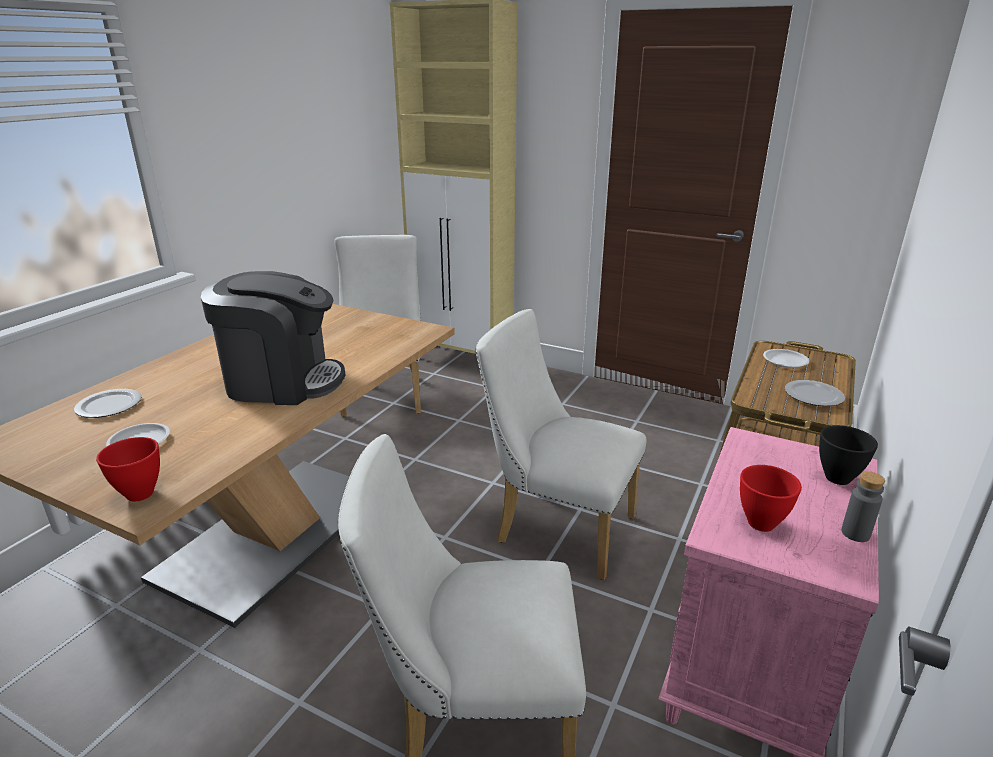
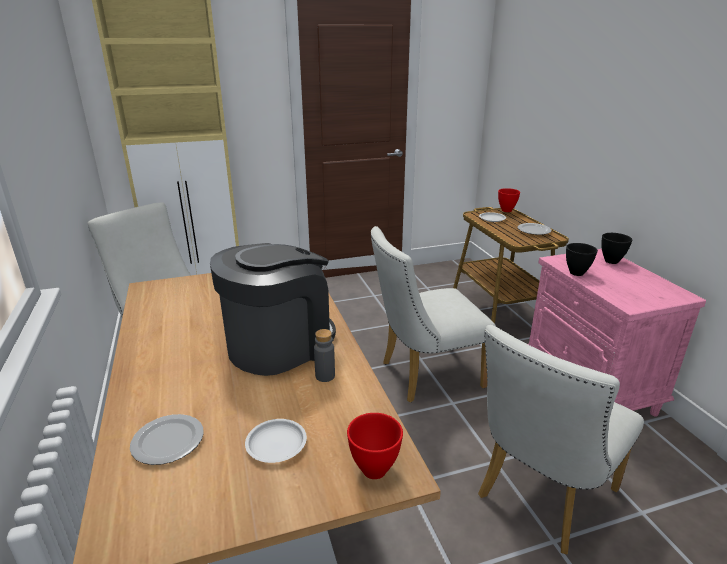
camera: 45 degrees left, 0 degrees up
red bowl [740,465,802,532] -> red bowl moved to [498,188,520,212]
grey bottle [841,471,885,542] -> grey bottle moved to [314,329,335,382]
none -> black bowl [566,243,598,276]

